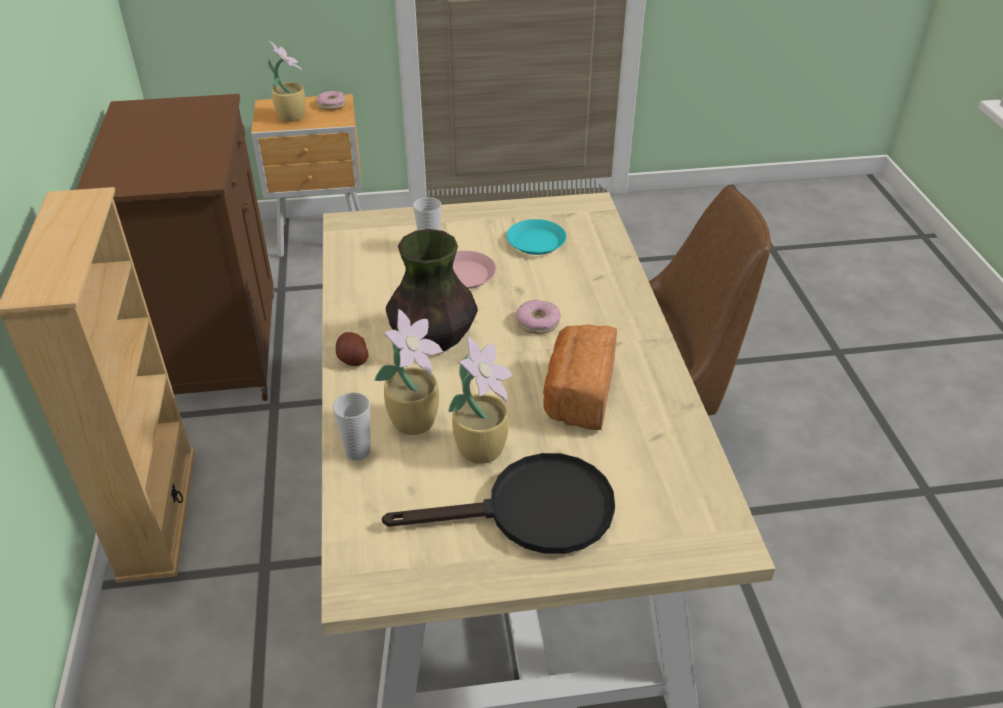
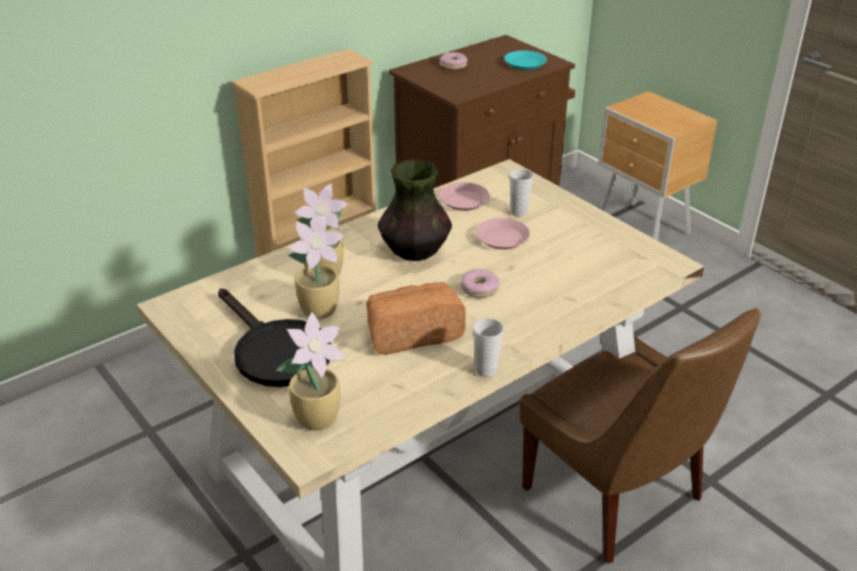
camera: 60 degrees right, 5 degrees down
potted plant [267,41,305,122] -> potted plant moved to [277,312,345,430]
donut [317,91,346,110] -> donut moved to [439,52,467,70]
cup [333,393,370,461] -> cup moved to [473,318,504,377]
potato [336,332,369,366] -> none
turquoise plate [506,219,567,255] -> turquoise plate moved to [504,50,547,70]
none -> pink plate [438,182,490,211]

